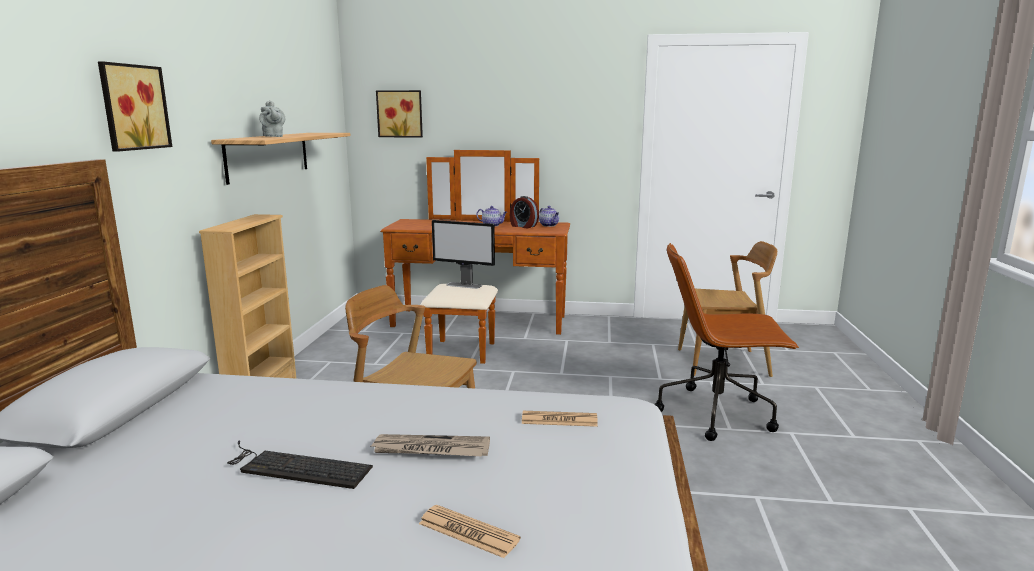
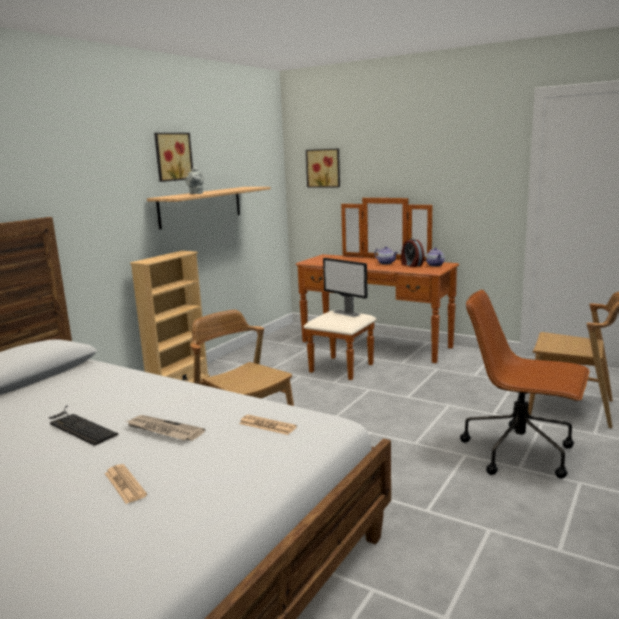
camera: 25 degrees right, 0 degrees up
picture [98,61,172,152] -> picture moved to [154,133,193,182]

